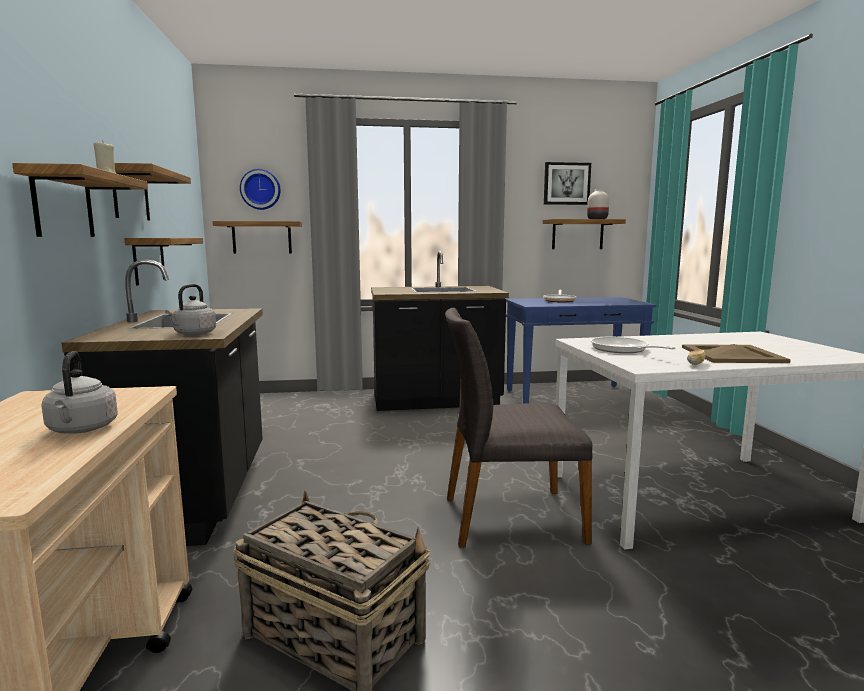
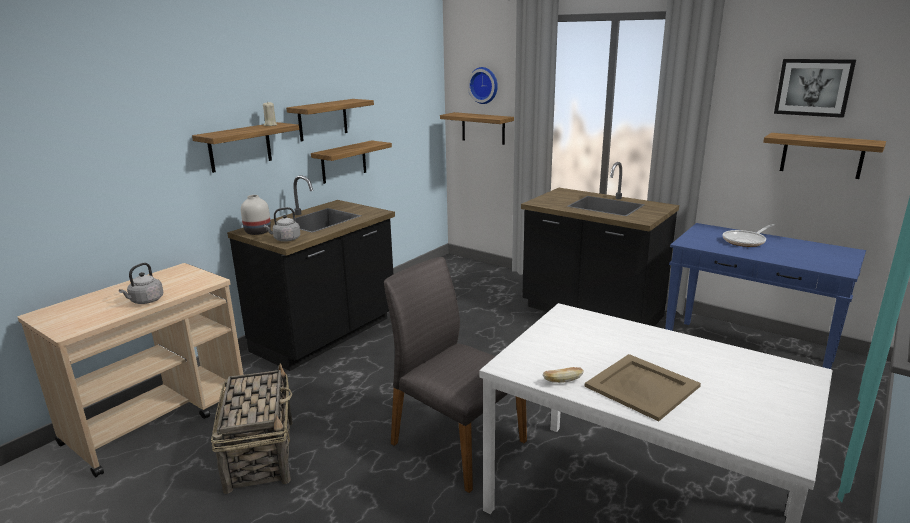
camera: 45 degrees right, 10 degrees up
white vase [587,189,609,219] -> white vase moved to [241,195,271,235]
frying pan [590,337,675,353] -> none

